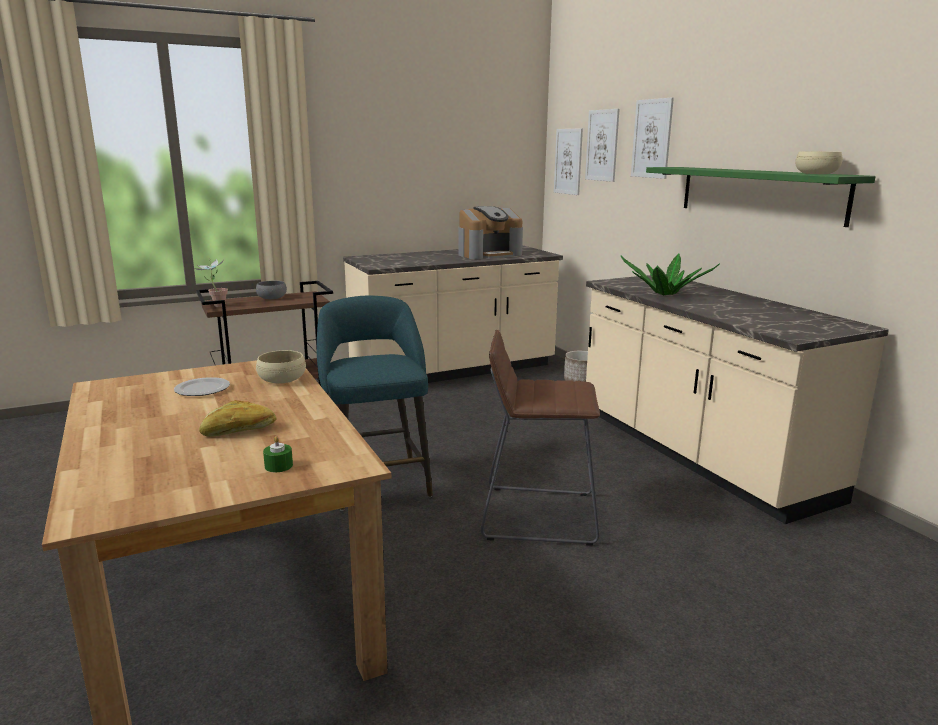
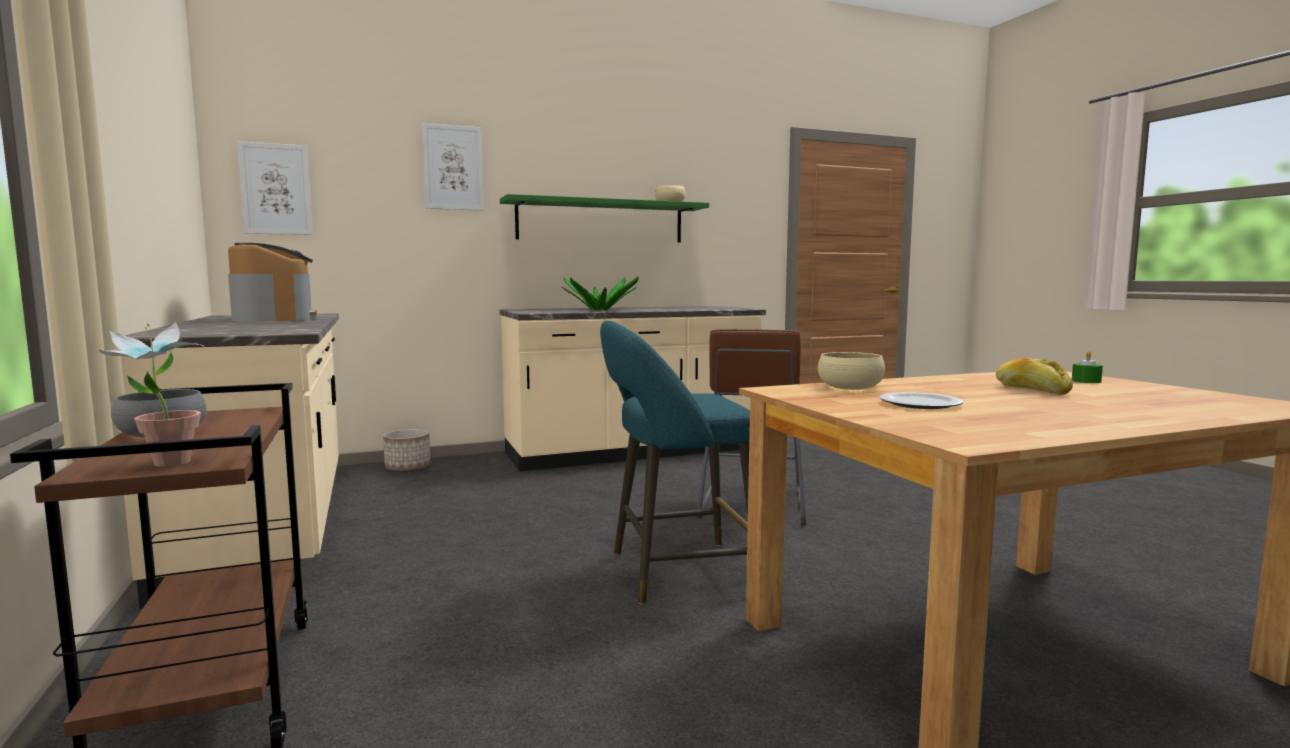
camera: 85 degrees left, 10 degrees down
picture [585,109,619,182] -> none

